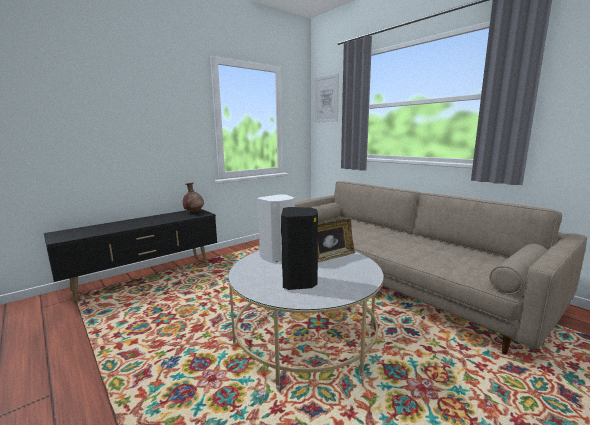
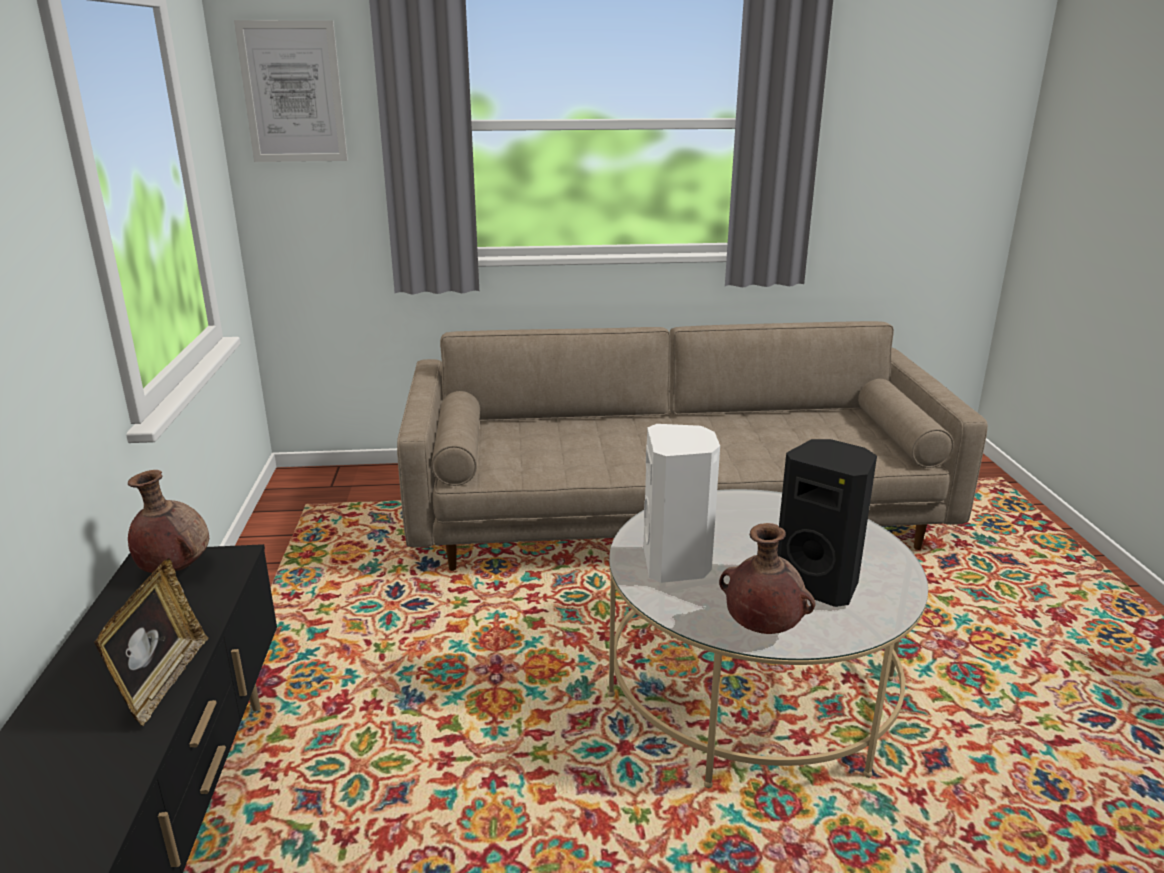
camera: 55 degrees left, 10 degrees up
picture frame [318,218,355,262] -> picture frame moved to [94,558,208,726]
none -> brown vase [719,523,816,634]

